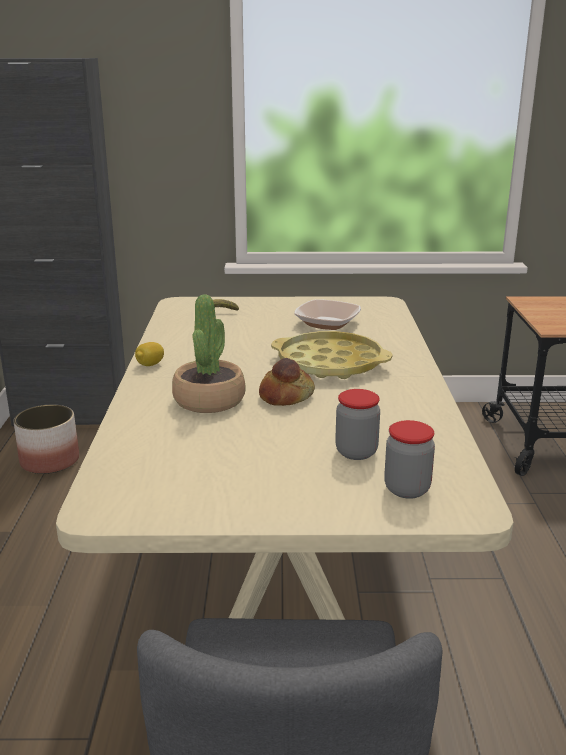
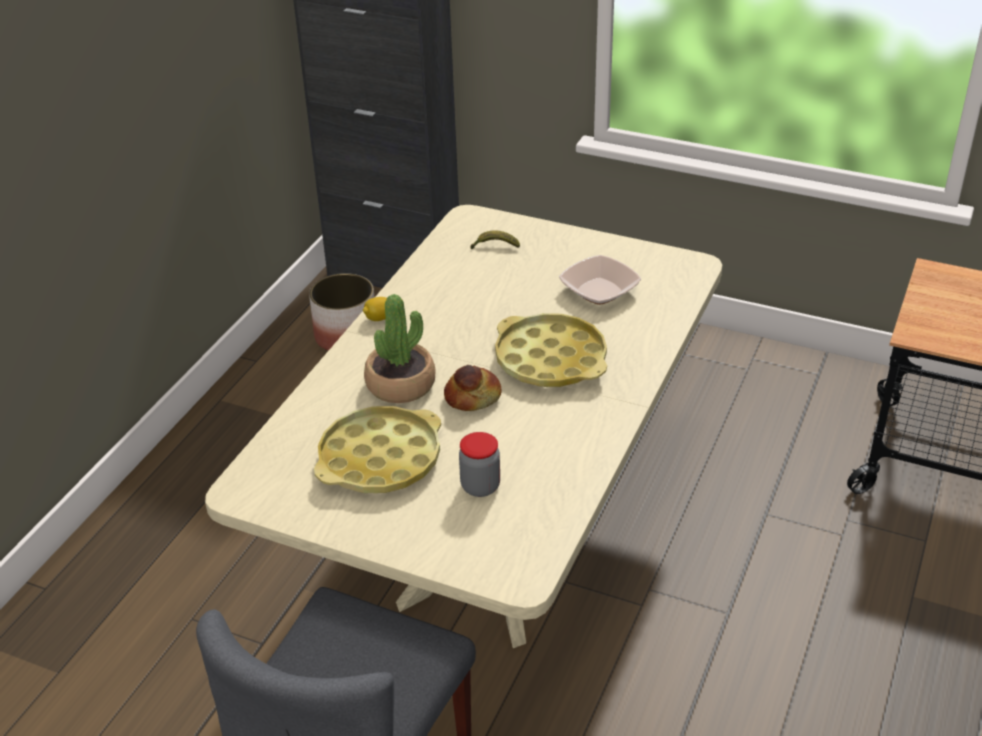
camera: 25 degrees right, 15 degrees up
jar [384,420,435,499] -> none
none -> yellow tray [314,406,441,493]

